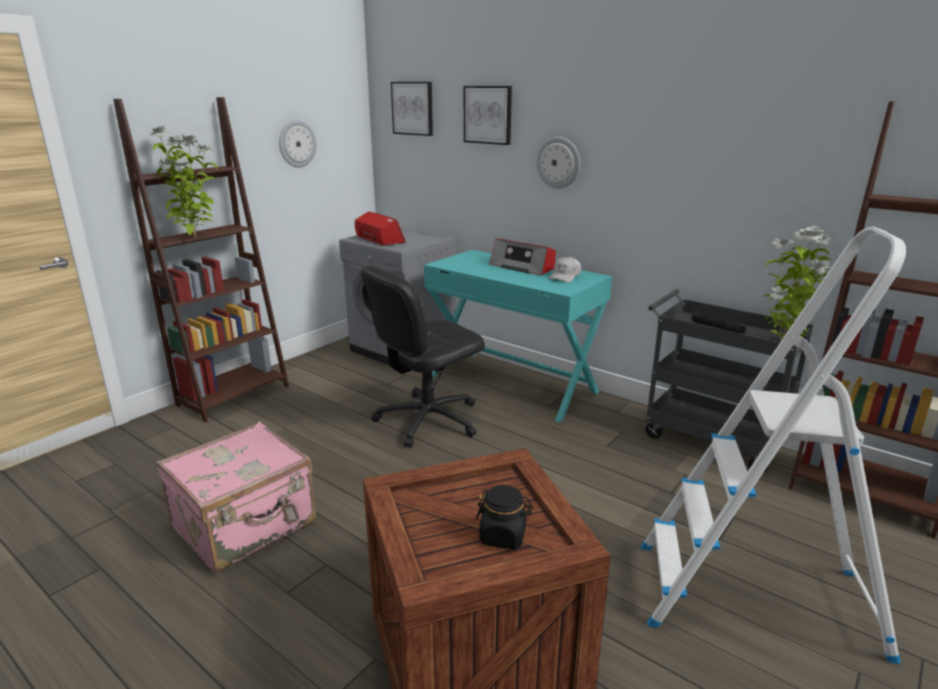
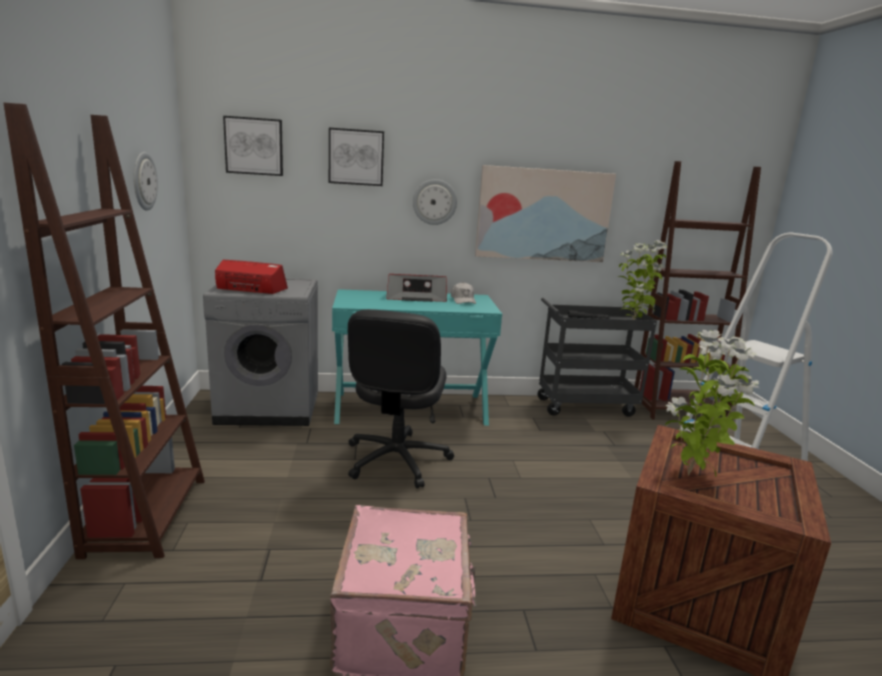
camera: 45 degrees left, 5 degrees down
potted plant [151,126,217,237] -> potted plant moved to [665,330,759,477]
black jar [476,485,533,549] -> none
none -> picture [475,165,616,262]

